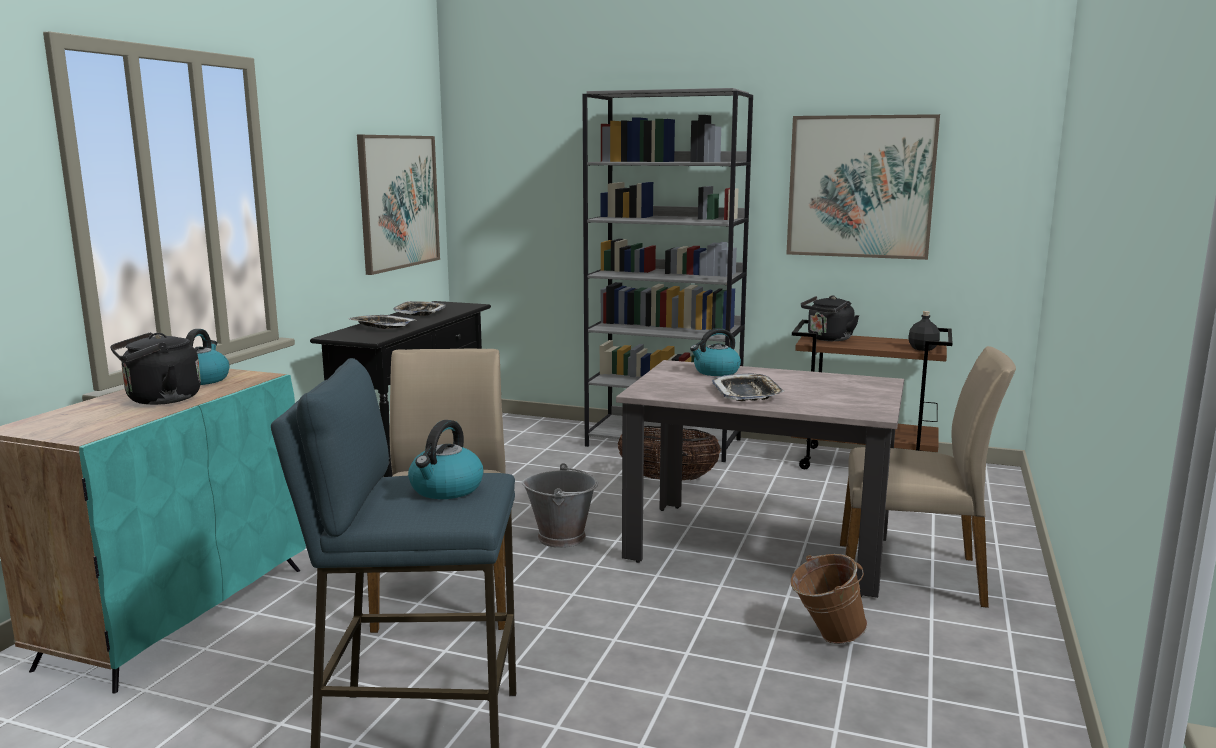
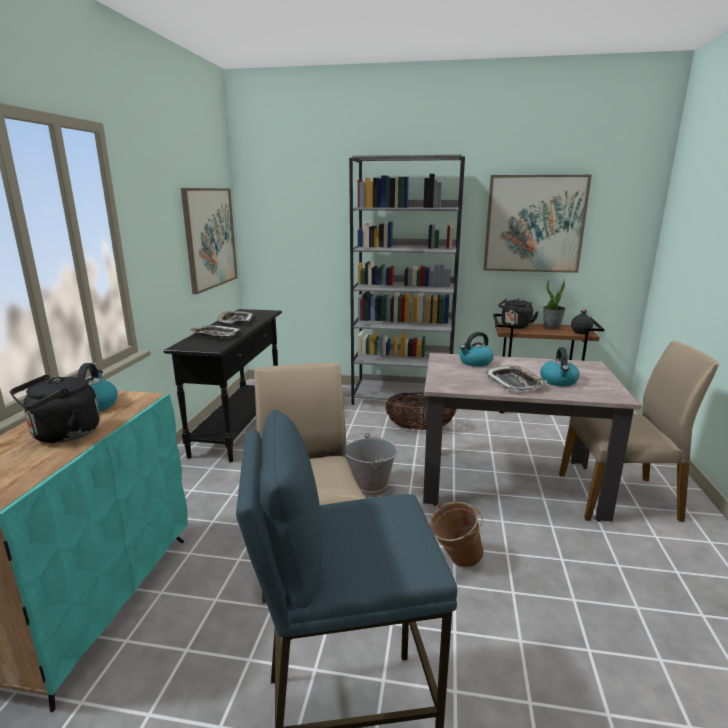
camera: 10 degrees left, 5 degrees up
kettle [408,420,484,499] -> kettle moved to [540,347,580,387]
brown bucket [791,554,868,644] -> brown bucket moved to [430,502,484,568]
none -> potted plant [543,279,566,329]

